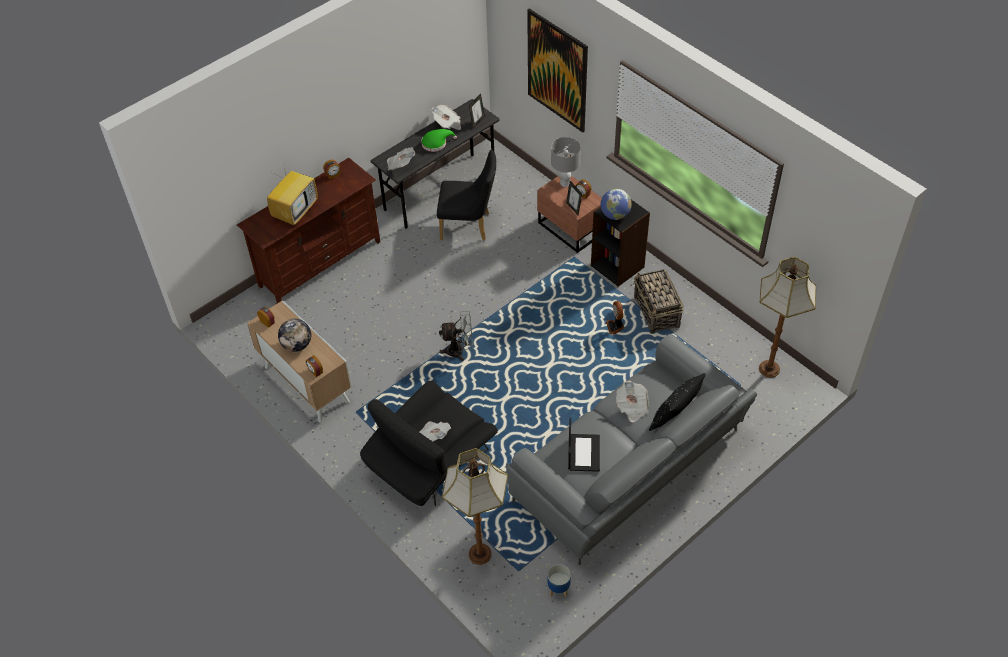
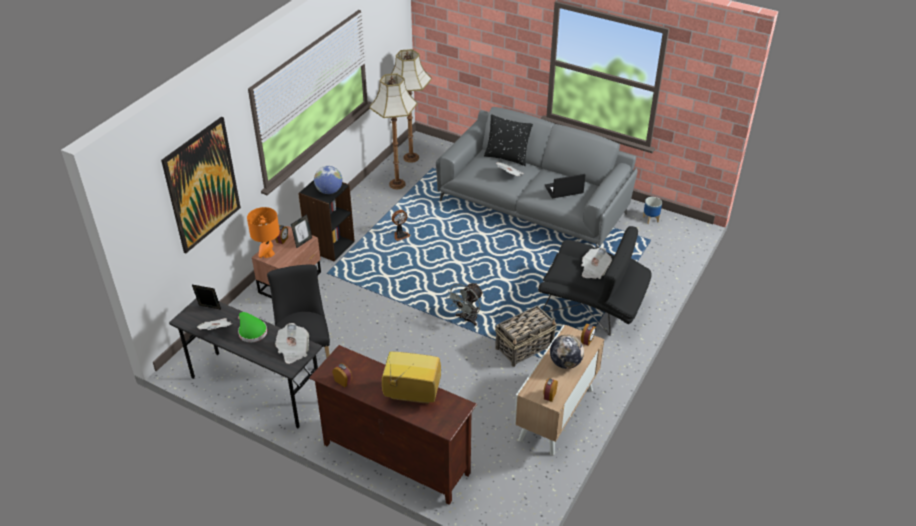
camera: 110 degrees left, 10 degrees down
grey fan [439,311,473,361] -> grey fan turned 120 degrees counterclockwise [446,283,483,326]
floor lamp [442,448,508,565] -> floor lamp moved to [369,73,417,189]
grey table lamp [551,137,581,187] -> orange table lamp [247,207,280,258]
basket [634,269,684,334] -> basket moved to [495,305,557,367]

